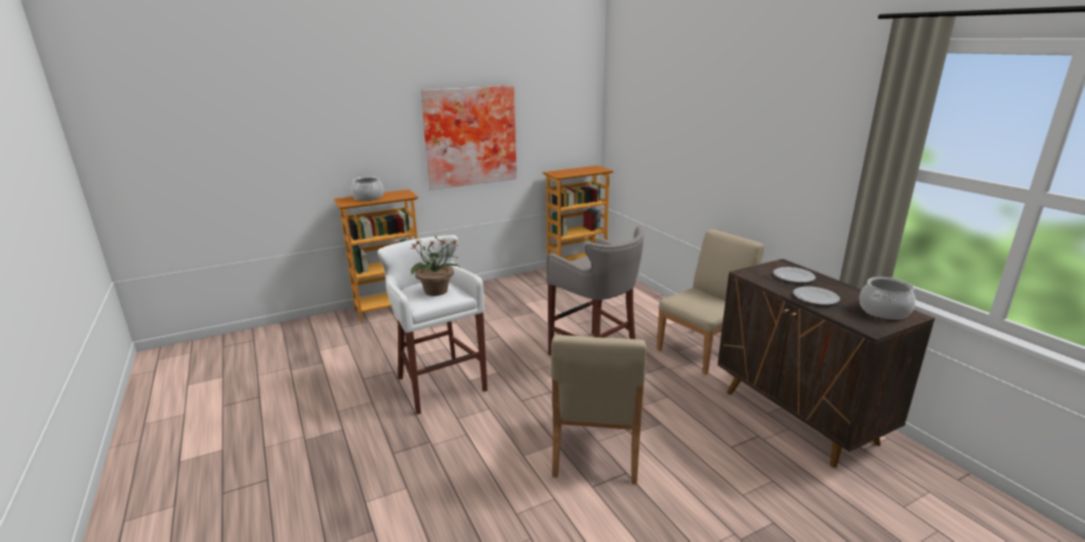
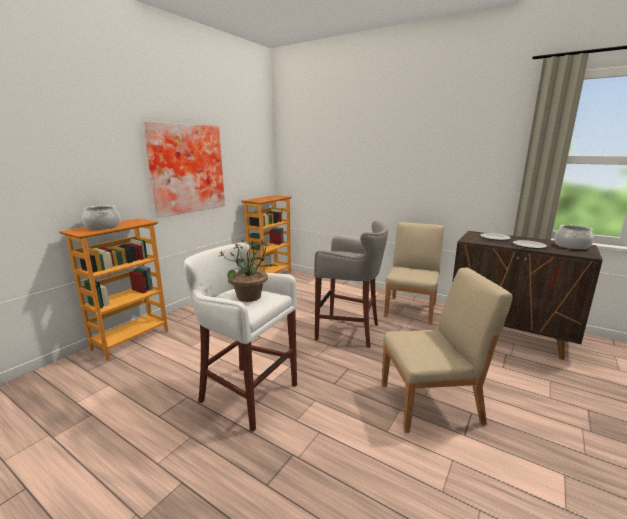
camera: 30 degrees left, 5 degrees down
beige chair [551,335,646,485] -> beige chair turned 75 degrees counterclockwise [382,268,512,433]

